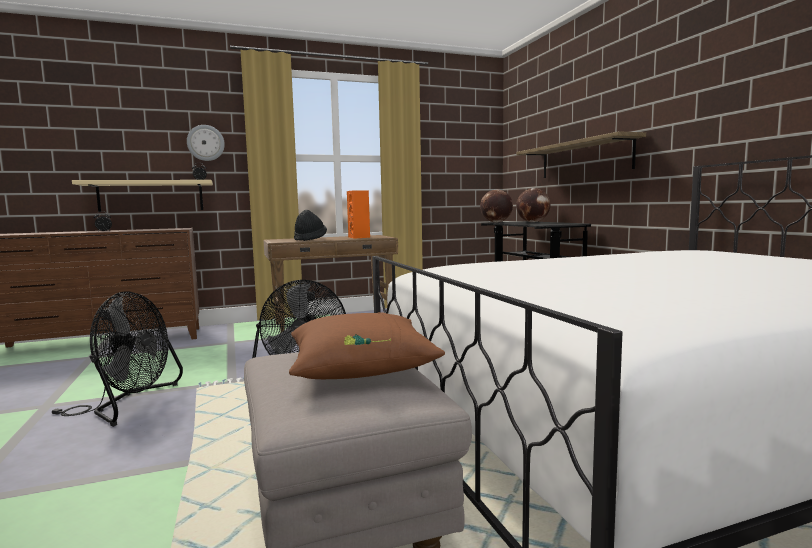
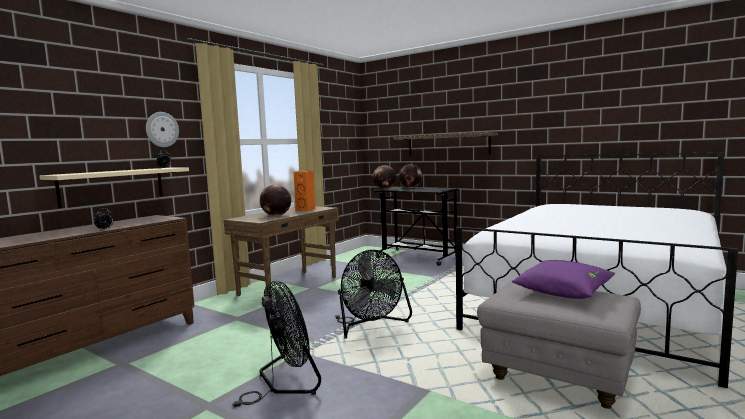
camera: 35 degrees left, 0 degrees up
brown pillow [289,312,445,379] -> purple pillow [512,260,615,299]
black hat [294,210,327,241] -> globe [260,185,291,216]

